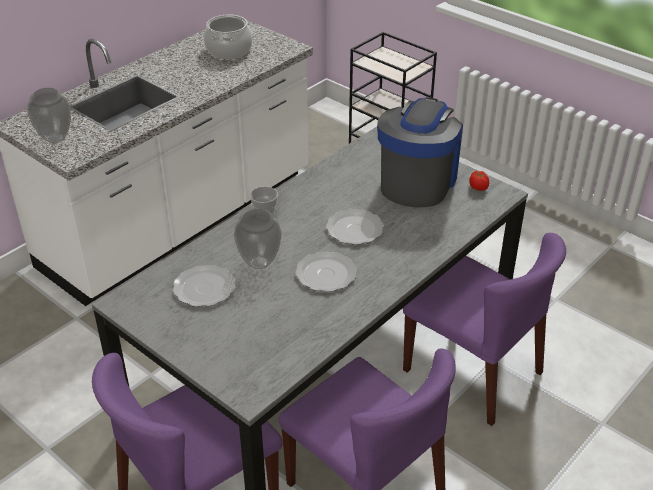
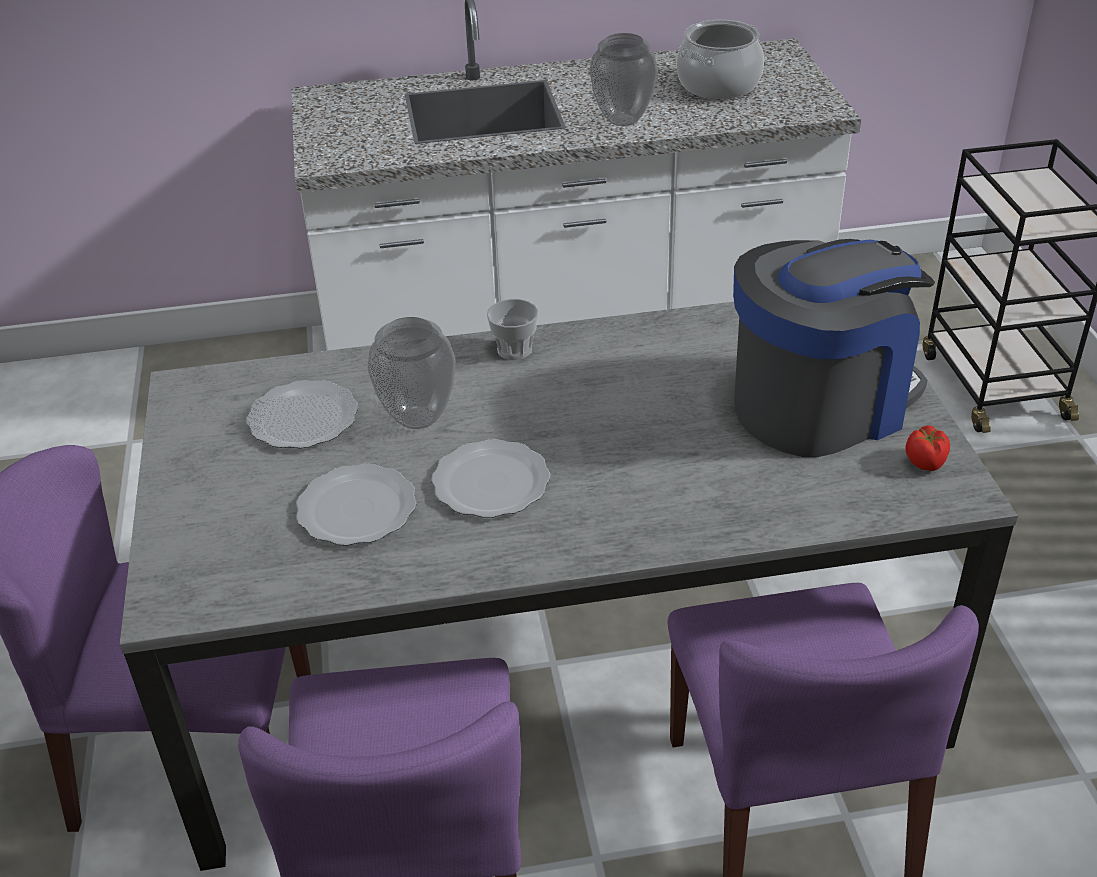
camera: 40 degrees right, 0 degrees up
vase [27,88,71,143] -> vase moved to [590,33,658,126]
plate [326,209,384,245] -> plate moved to [296,464,417,546]

